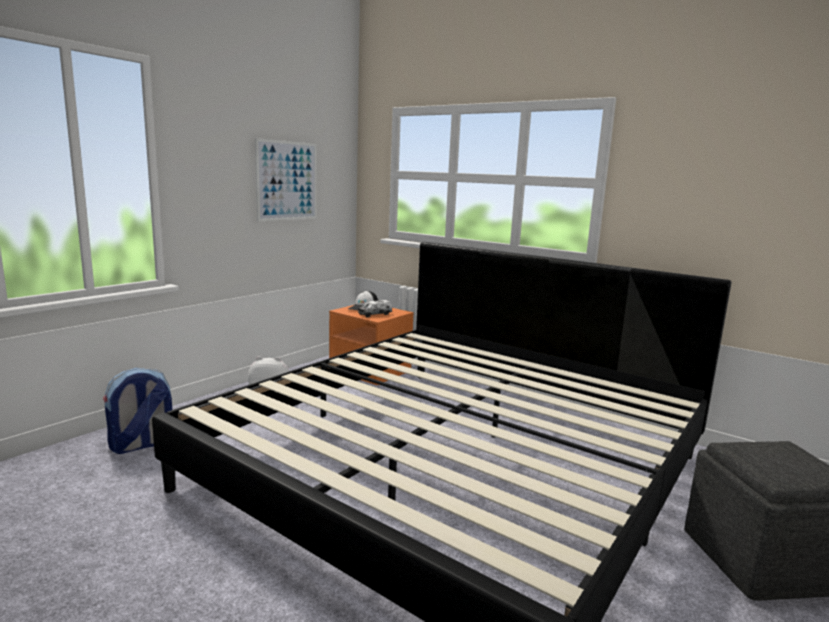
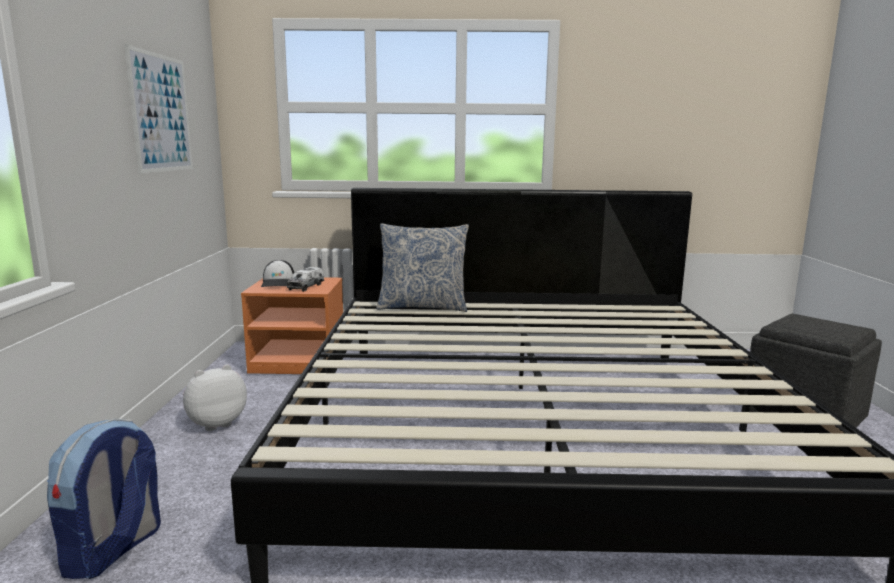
camera: 35 degrees left, 0 degrees up
none -> pillow [376,223,469,312]

